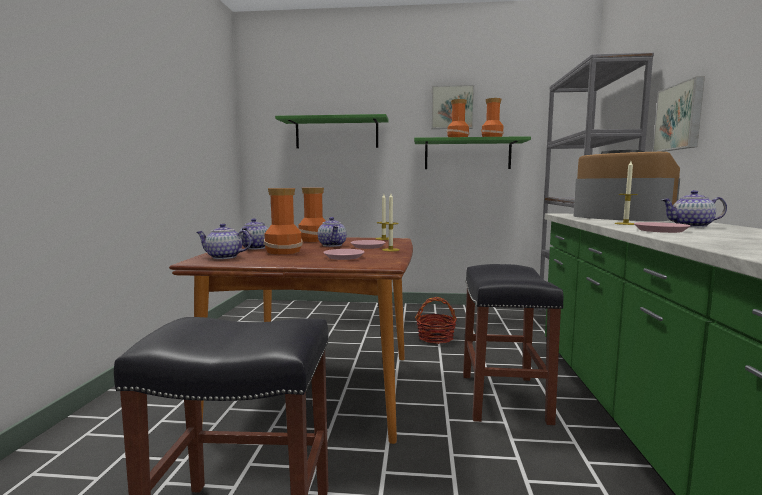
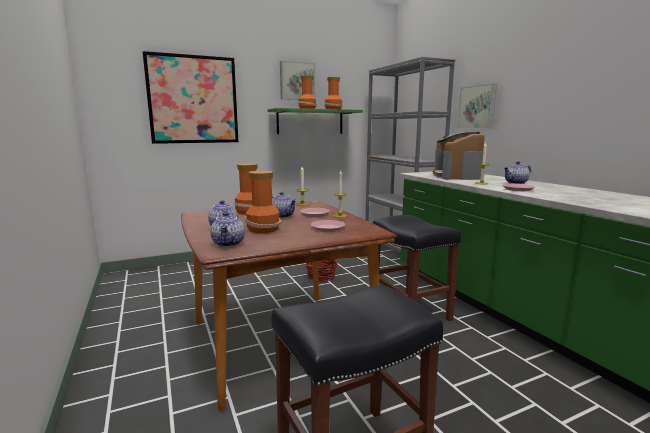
camera: 30 degrees left, 5 degrees up
teapot [196,223,251,259] -> teapot turned 75 degrees counterclockwise [210,212,245,247]
green shelf [275,114,389,148] -> picture [142,51,239,144]
coffee machine [574,150,680,221] -> coffee machine turned 105 degrees counterclockwise [433,132,485,180]

